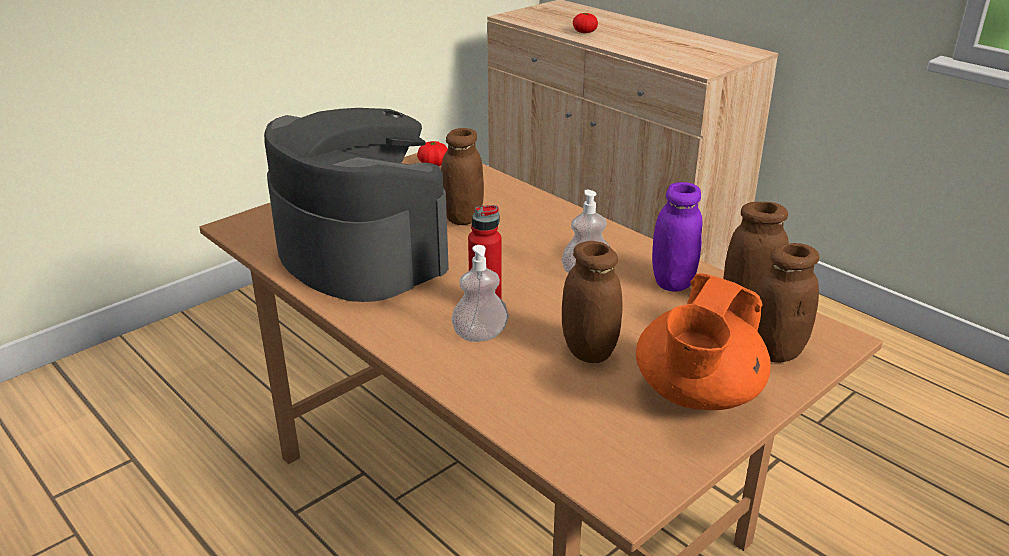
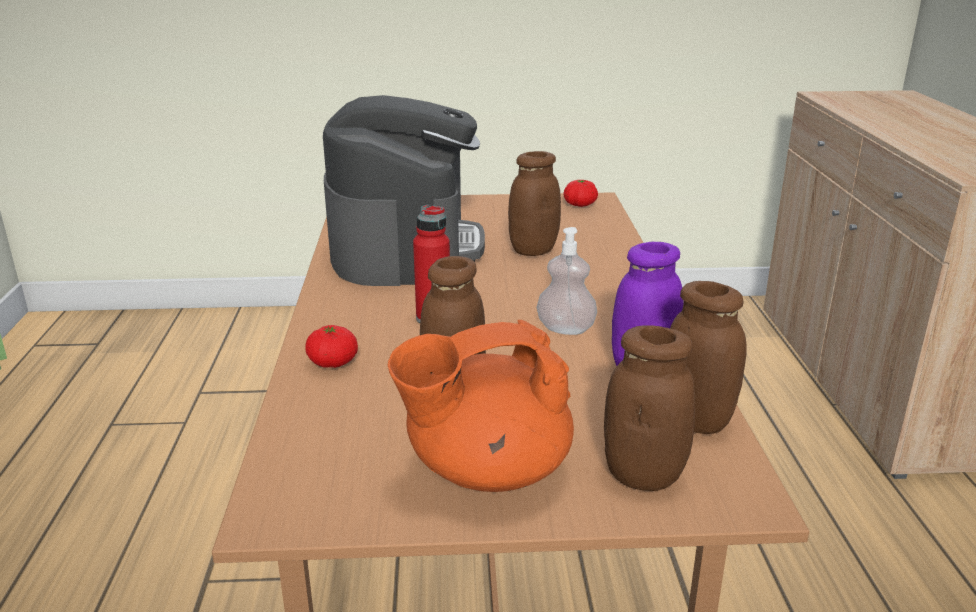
camera: 40 degrees right, 5 degrees down
soap dispenser [451,245,509,342] -> none
tomato [573,13,598,33] -> tomato moved to [305,325,358,368]

